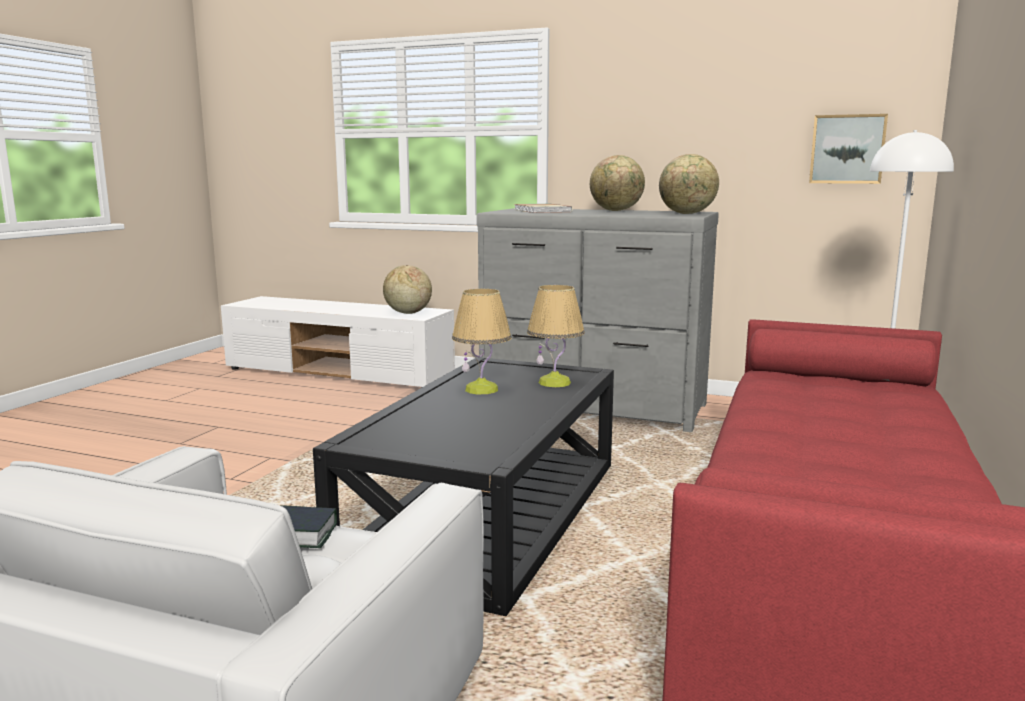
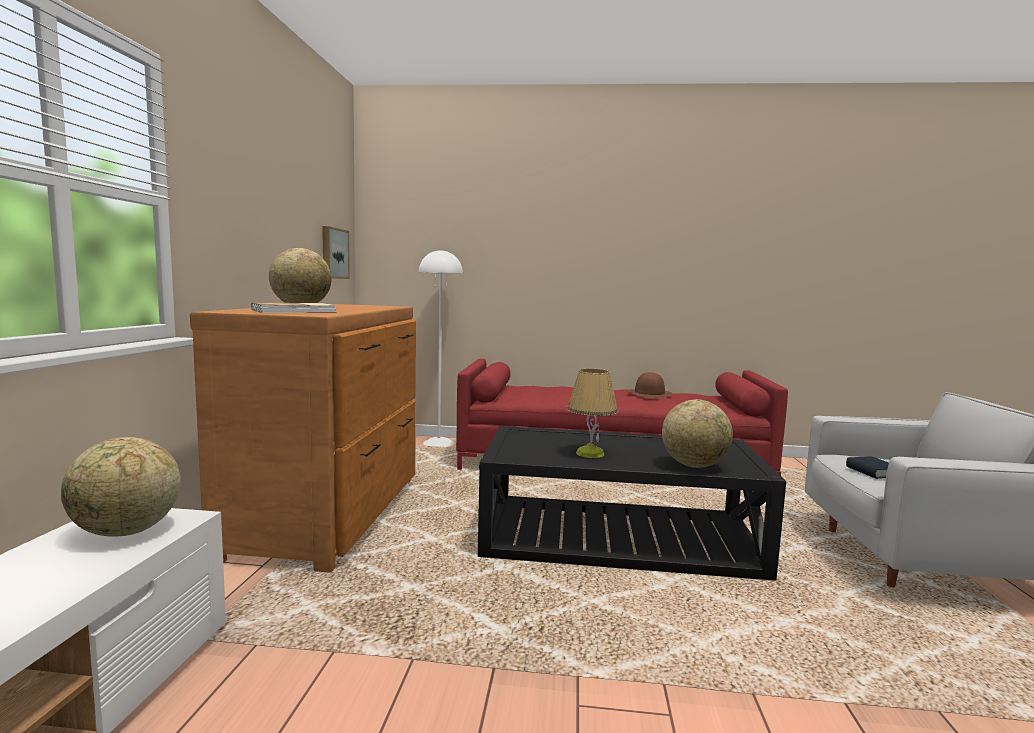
camera: 105 degrees left, 5 degrees down
grey dresser [477,208,719,432] -> brown dresser [190,304,416,573]
table lamp [527,285,585,387] -> none
globe [659,154,719,214] -> globe moved to [662,399,733,468]
none -> brown hat [628,372,672,398]

